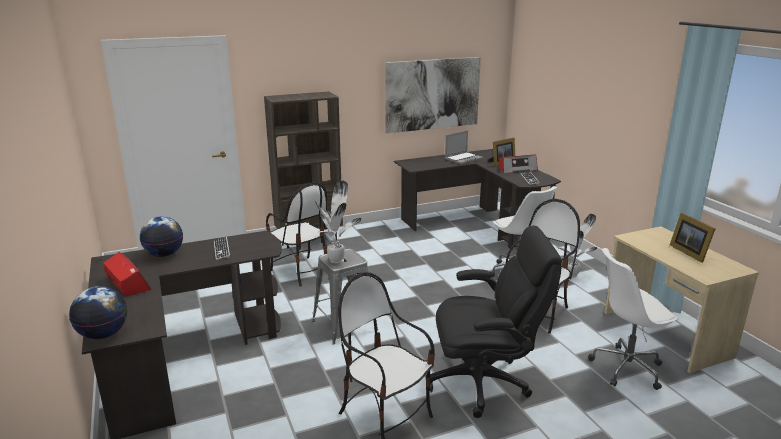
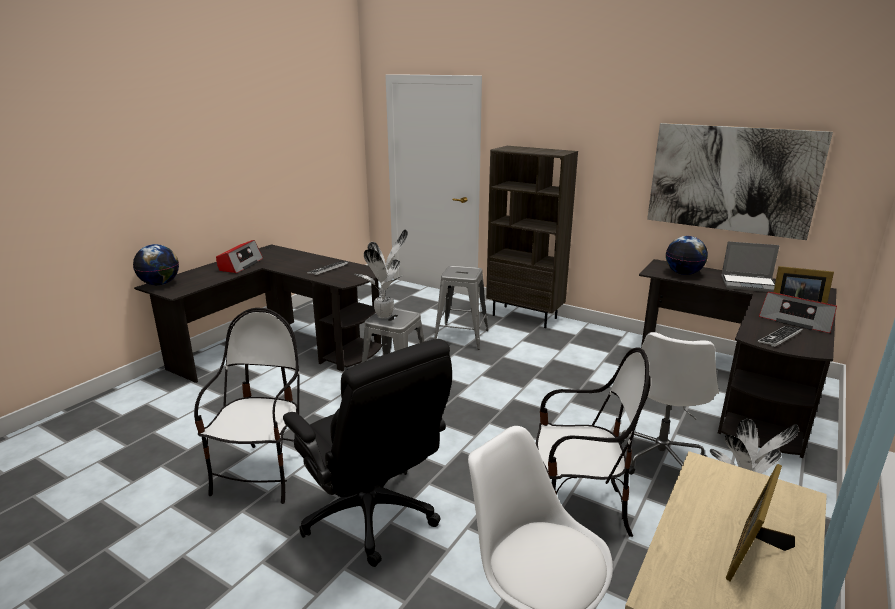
camera: 55 degrees right, 0 degrees up
globe [140,216,183,257] -> globe moved to [666,236,708,275]
chair [266,182,327,287] -> grey stool [434,266,488,350]

